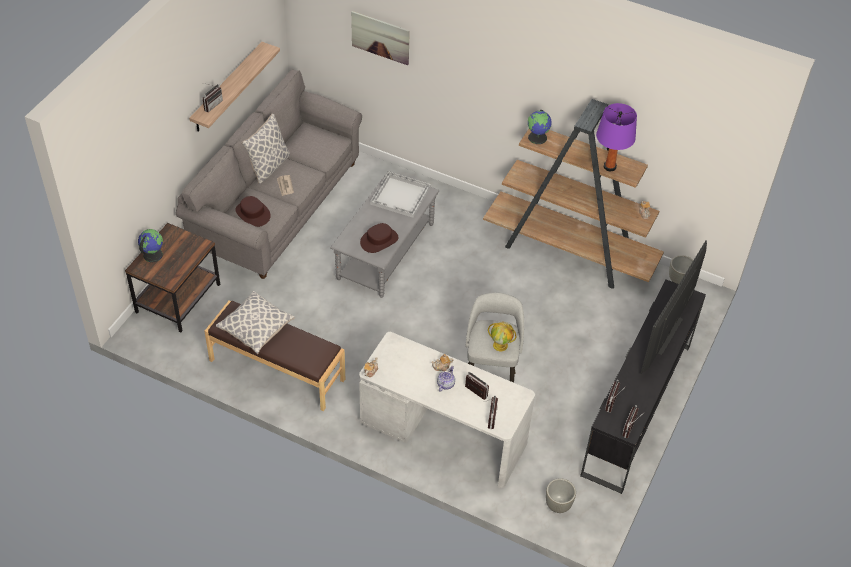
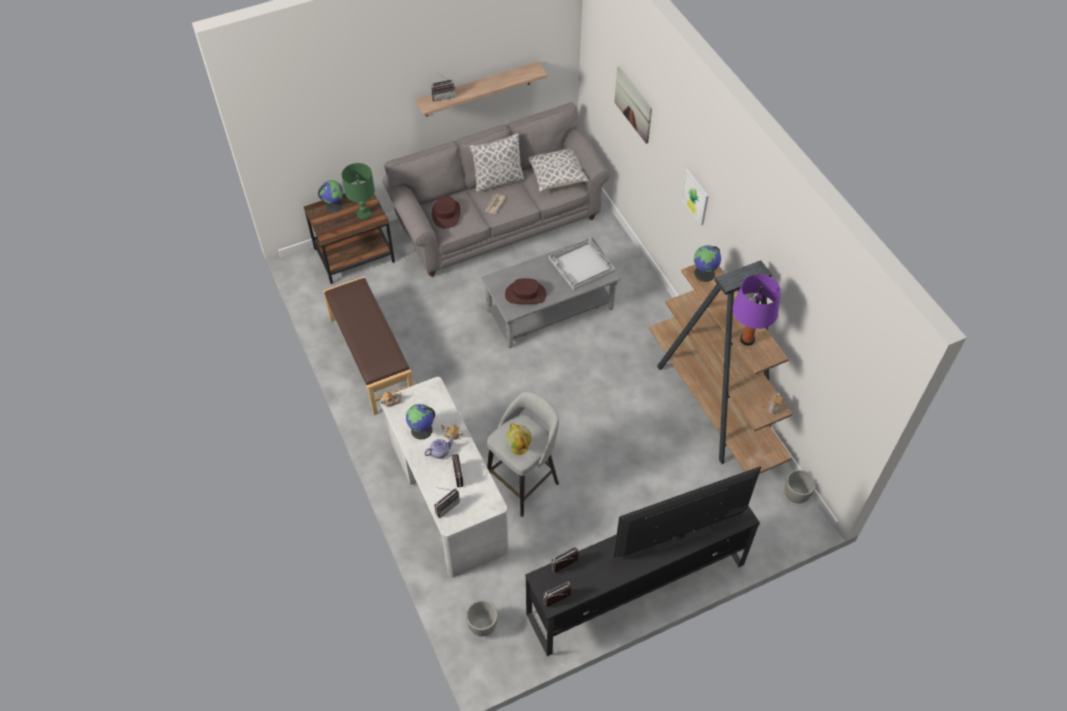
camera: 40 degrees right, 5 degrees up
pillow [216,291,295,354] -> pillow moved to [528,148,589,193]
none -> green table lamp [342,163,375,219]
none -> globe [406,404,435,440]
none -> picture [681,169,709,225]

